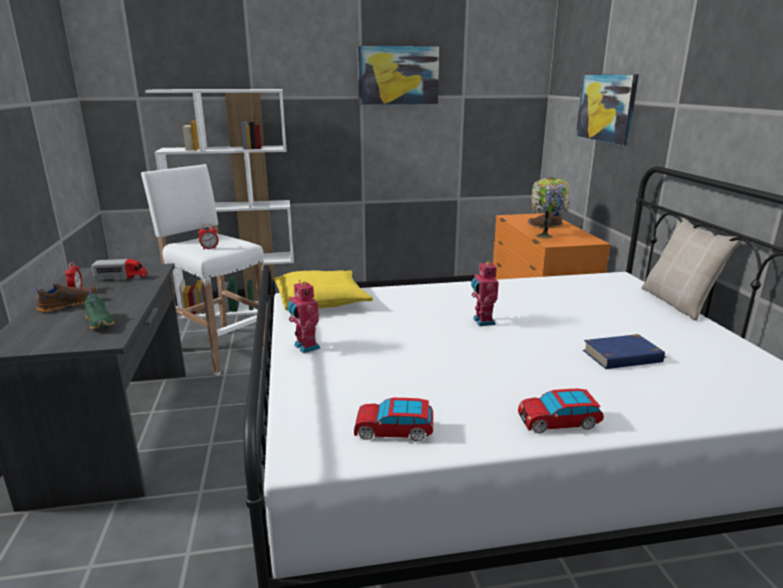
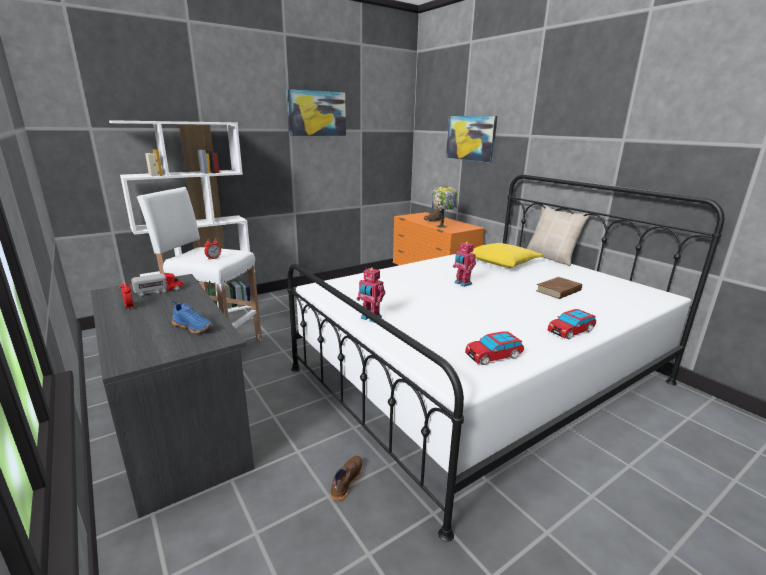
camera: 25 degrees left, 0 degrees up
brown shoe [33,283,98,312] -> brown shoe moved to [330,456,362,500]
green shoe [84,290,115,329] -> blue shoe [172,301,213,333]
yellow pillow [274,270,373,311] -> yellow pillow moved to [471,243,543,268]
blue book [583,334,667,369] -> brown book [537,277,582,299]

